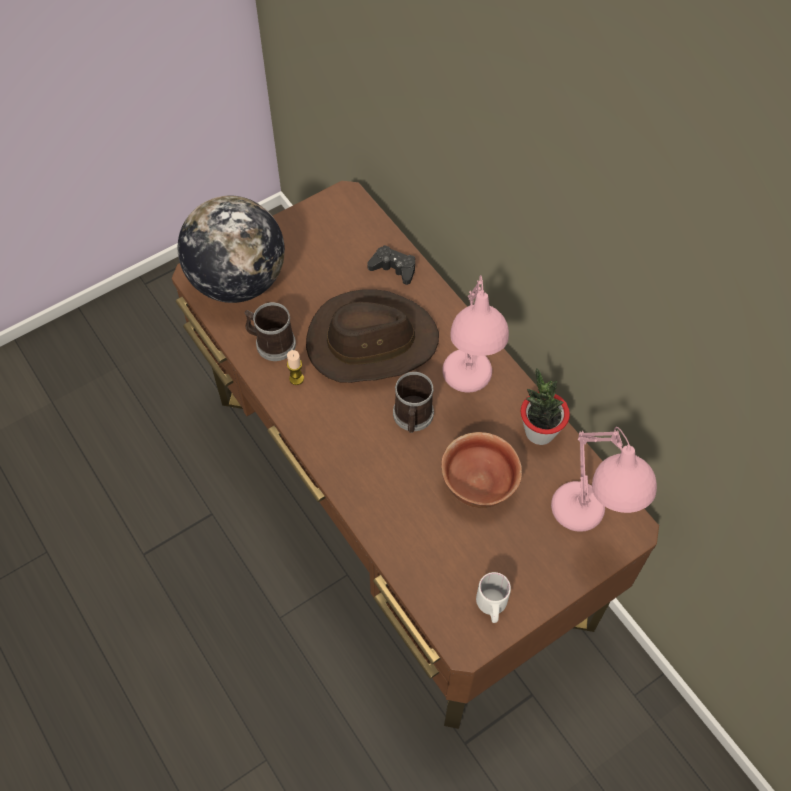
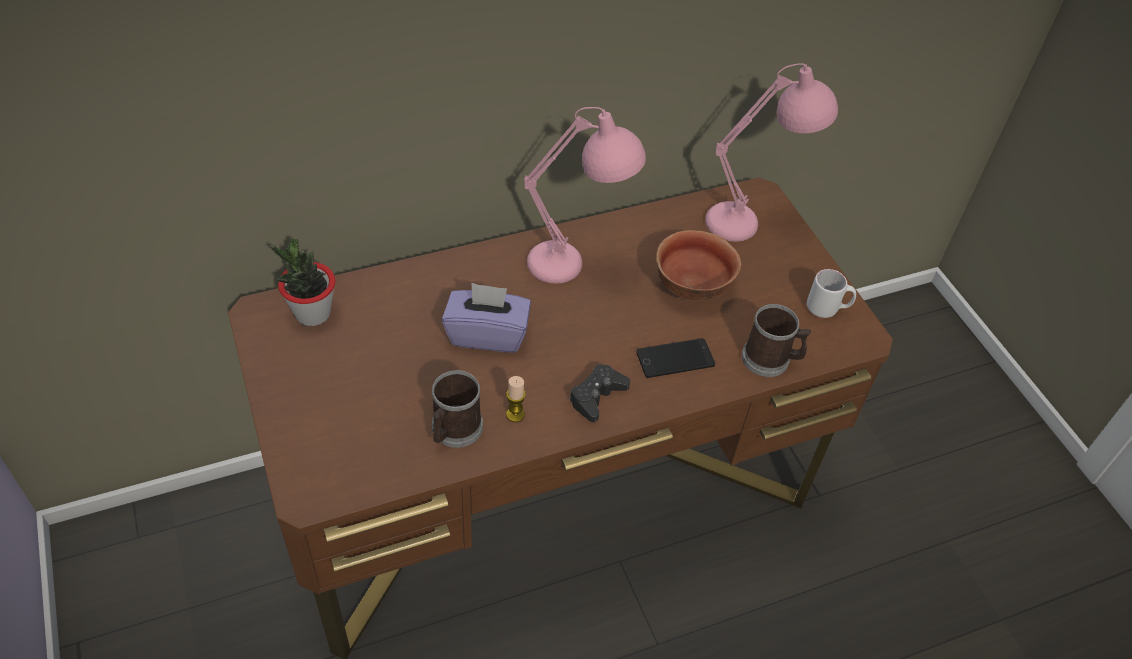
camera: 80 degrees left, 10 degrees down
globe [178,196,285,303] -> none
brown hat [306,289,439,383] -> purple tissue box [442,283,531,352]
black game controller [367,245,415,285] -> black game controller moved to [569,364,630,422]
mug [393,372,434,433] -> mug moved to [742,304,811,377]
potted plant [521,368,570,445] -> potted plant moved to [270,238,336,326]
none -> phone [636,338,715,378]

